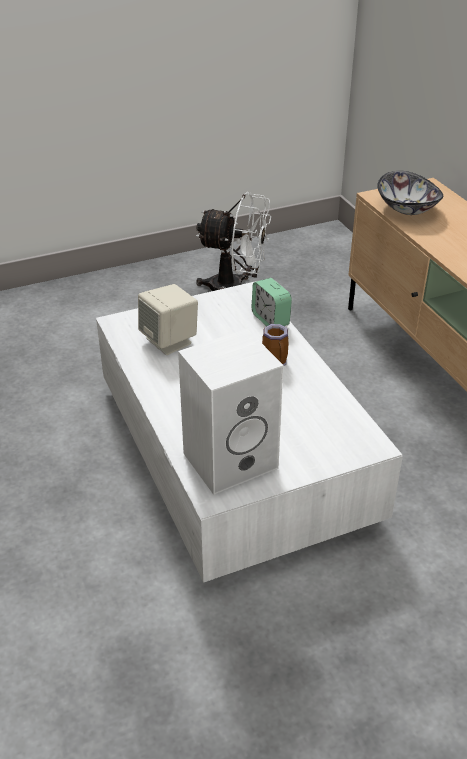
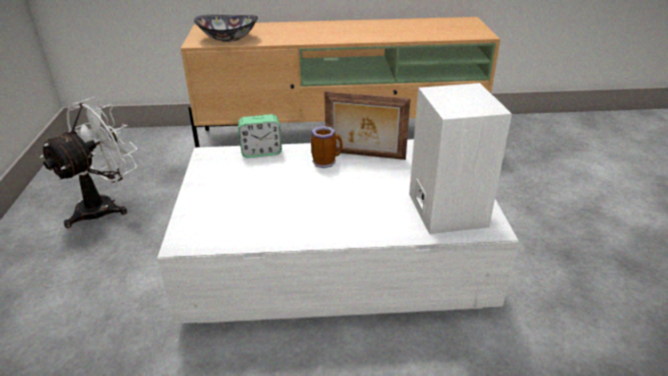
camera: 70 degrees left, 5 degrees down
beige speaker [138,284,198,355] -> none
none -> picture frame [324,91,411,160]

